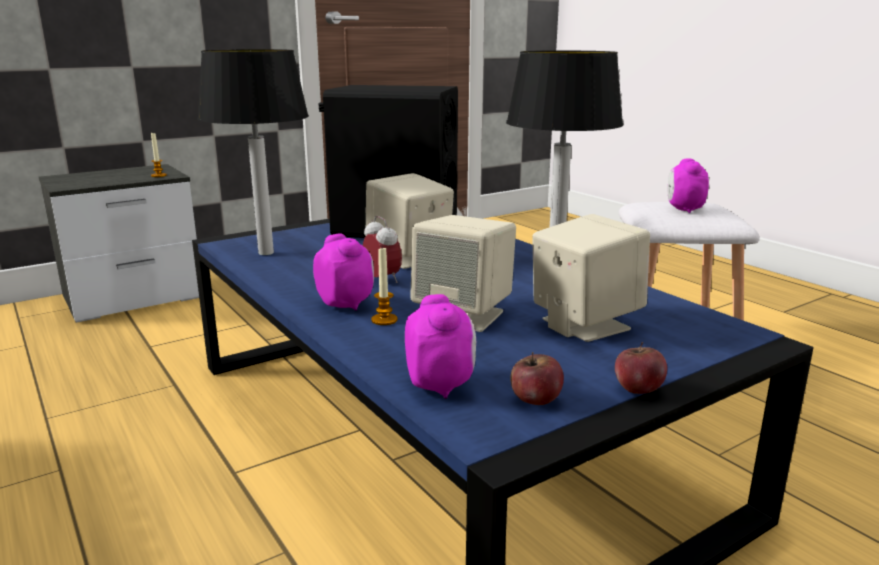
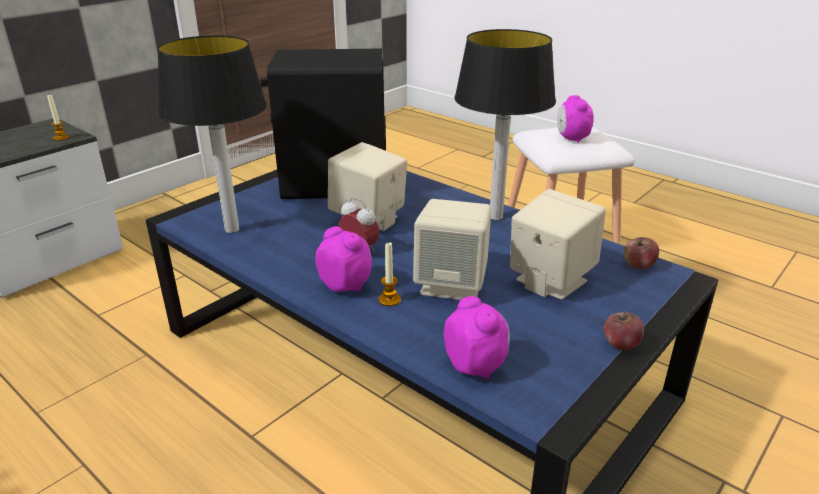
camera: 15 degrees left, 10 degrees up
apple [510,352,564,405] -> apple moved to [624,237,659,269]

